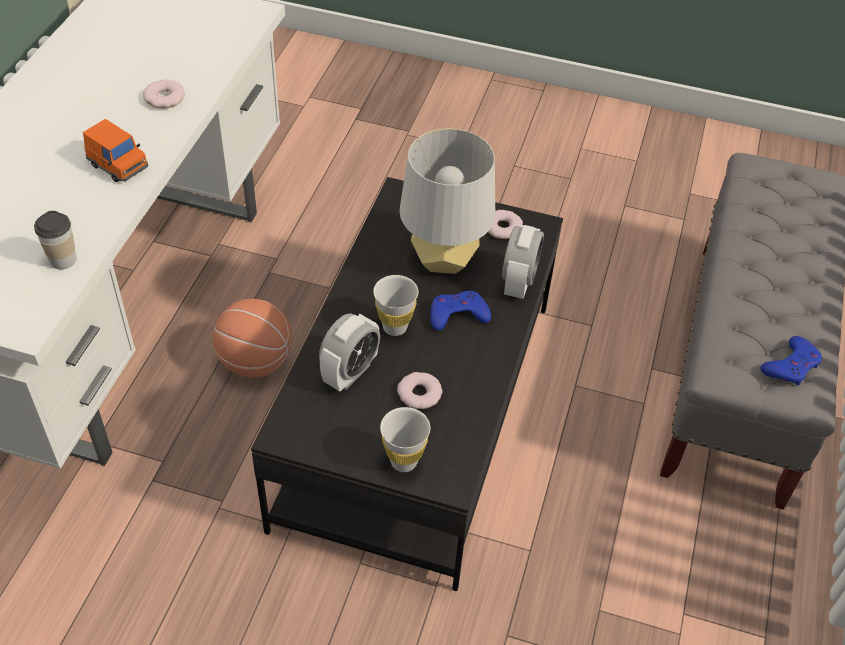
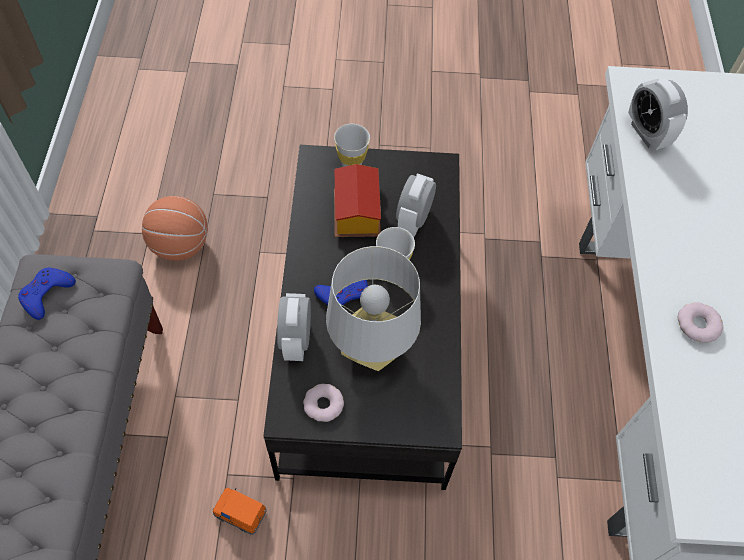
camera: 165 degrees right, 10 degrees up
cup [34,211,77,269] -> alarm clock [628,79,688,150]
orange toy car [83,119,148,182] -> orange toy car moved to [213,488,267,535]
basketball [213,299,292,378] -> basketball moved to [142,196,208,261]
donut [397,372,443,409] -> toy house [334,164,381,237]

